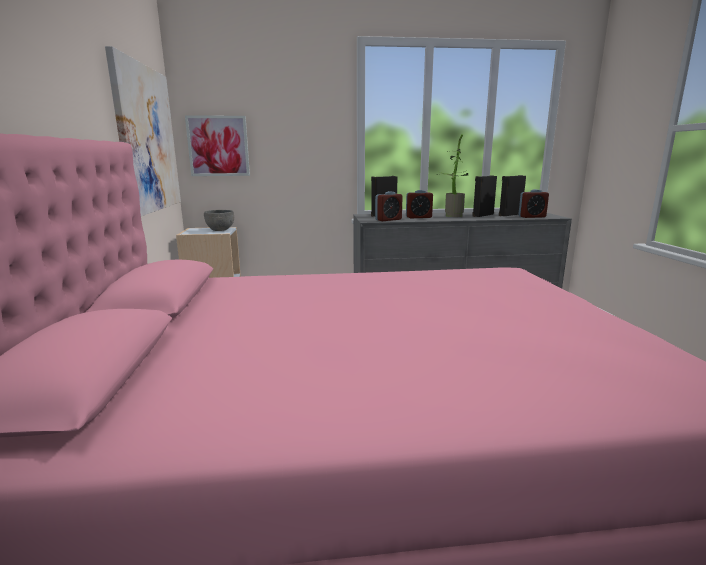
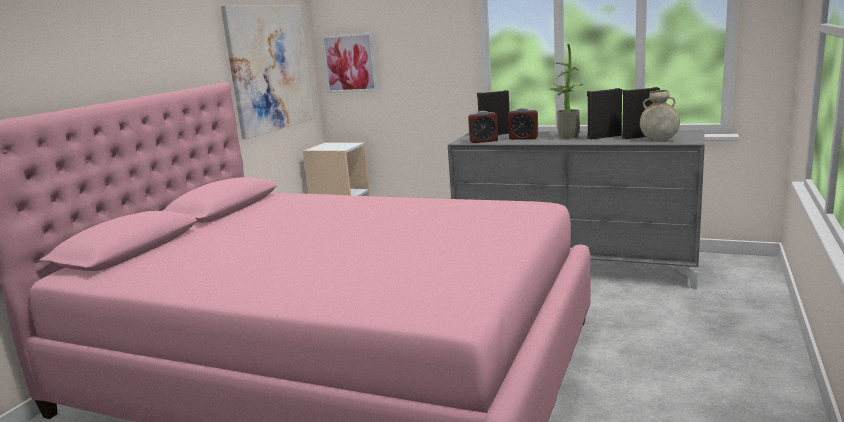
camera: 30 degrees right, 0 degrees up
grey bowl [204,210,234,231] -> none
alarm clock [518,189,549,218] -> beige vase [640,90,680,141]

